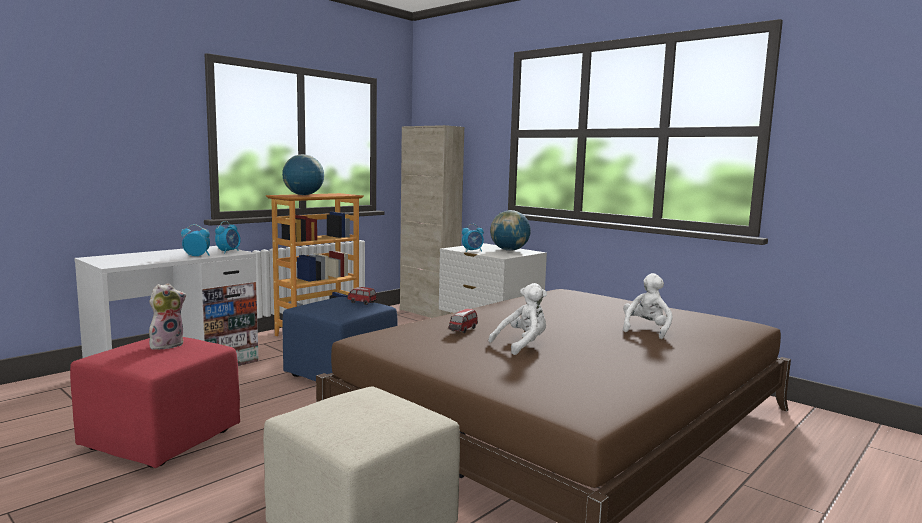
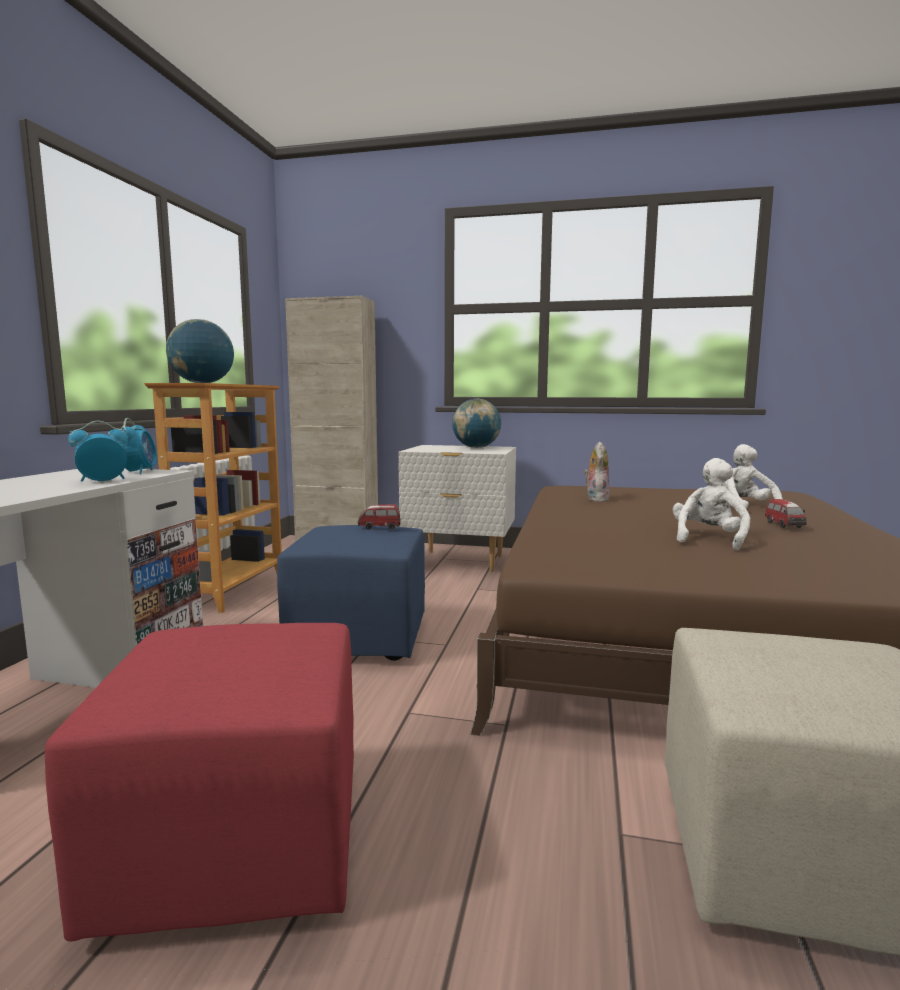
camera: 30 degrees left, 0 degrees up
plush toy [149,283,186,350] -> plush toy moved to [584,442,610,502]
toy car [449,309,478,333] -> toy car moved to [765,499,807,528]
alarm clock [462,224,484,252] -> none

